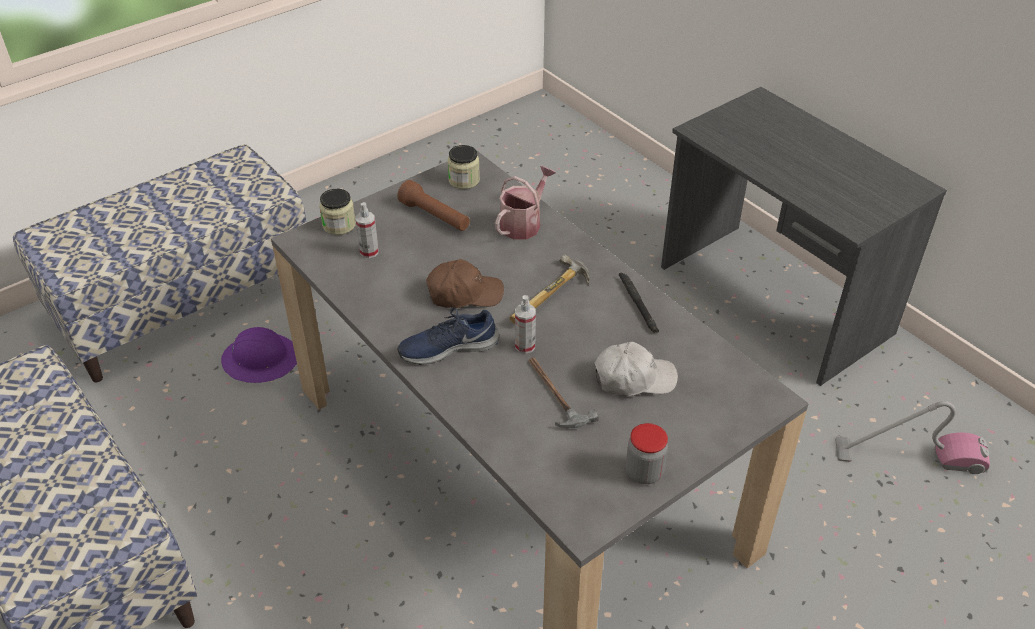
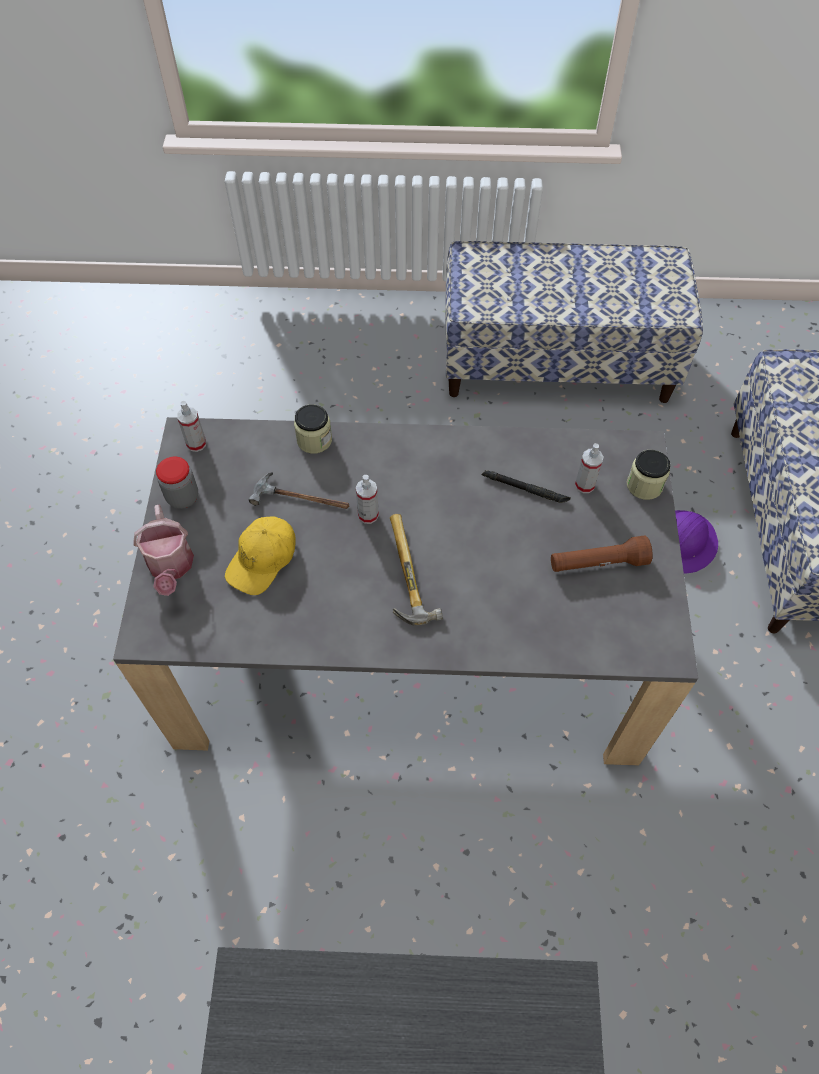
camera: 130 degrees right, 15 degrees up
blue shoe [397,308,499,365] -> none
brown cap [426,259,504,308] -> none
jar [447,145,480,189] -> jar moved to [294,404,332,454]
watering can [495,166,556,239] -> watering can moved to [133,504,194,596]
white cap [594,342,678,396] -> yellow cap [225,516,296,595]
black flashlight [619,273,659,333] -> black flashlight moved to [482,470,571,503]
vacuum cleaner [835,401,990,474] -> none
none -> spray bottle [177,401,206,452]

